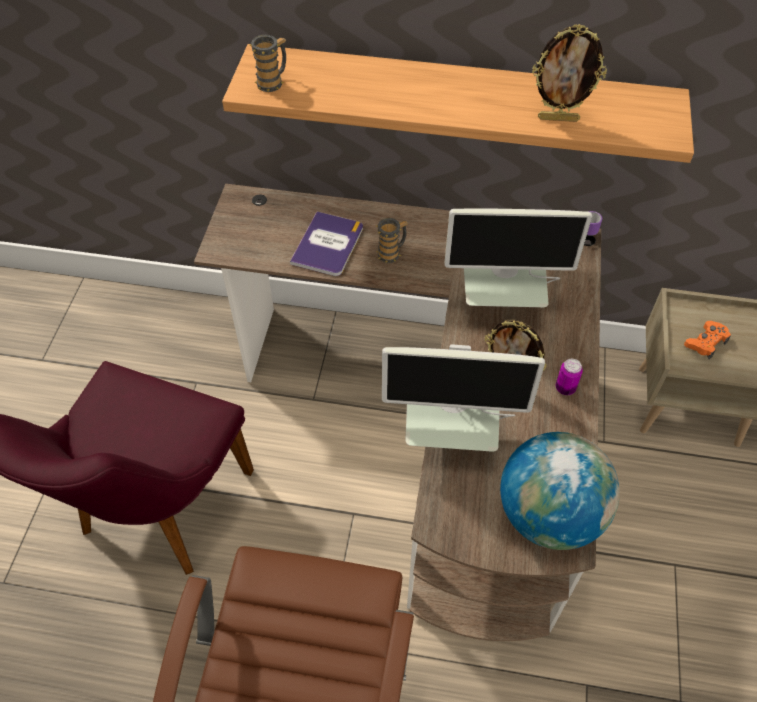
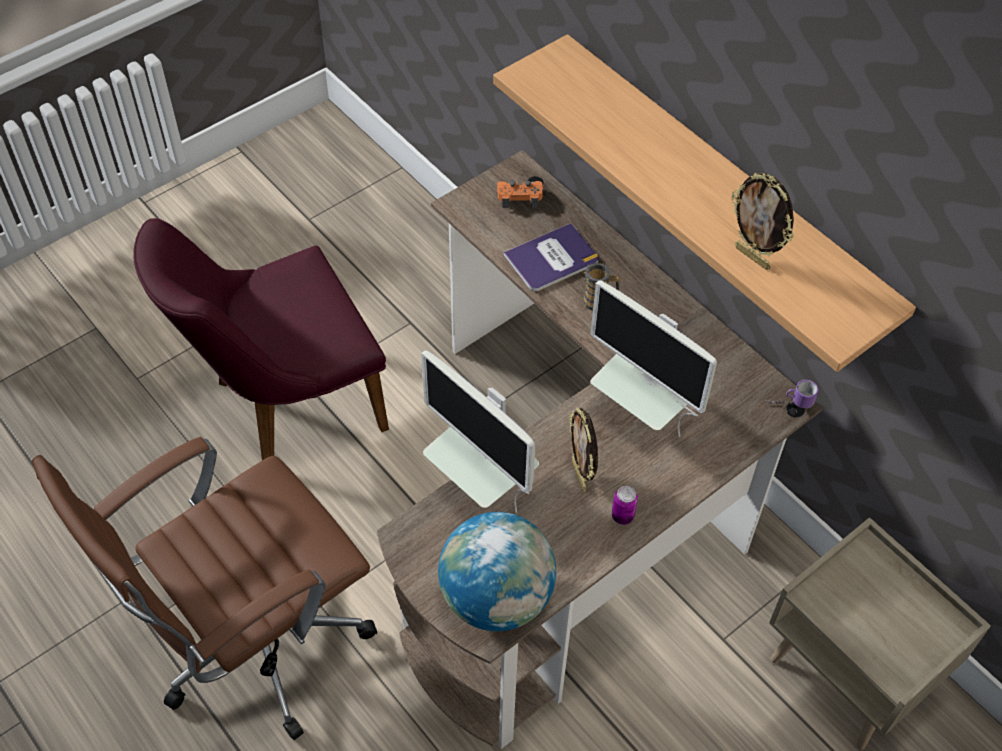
camera: 40 degrees right, 0 degrees up
mug [250,35,286,92] -> none
orange game controller [684,321,731,359] -> orange game controller moved to [497,181,543,208]

